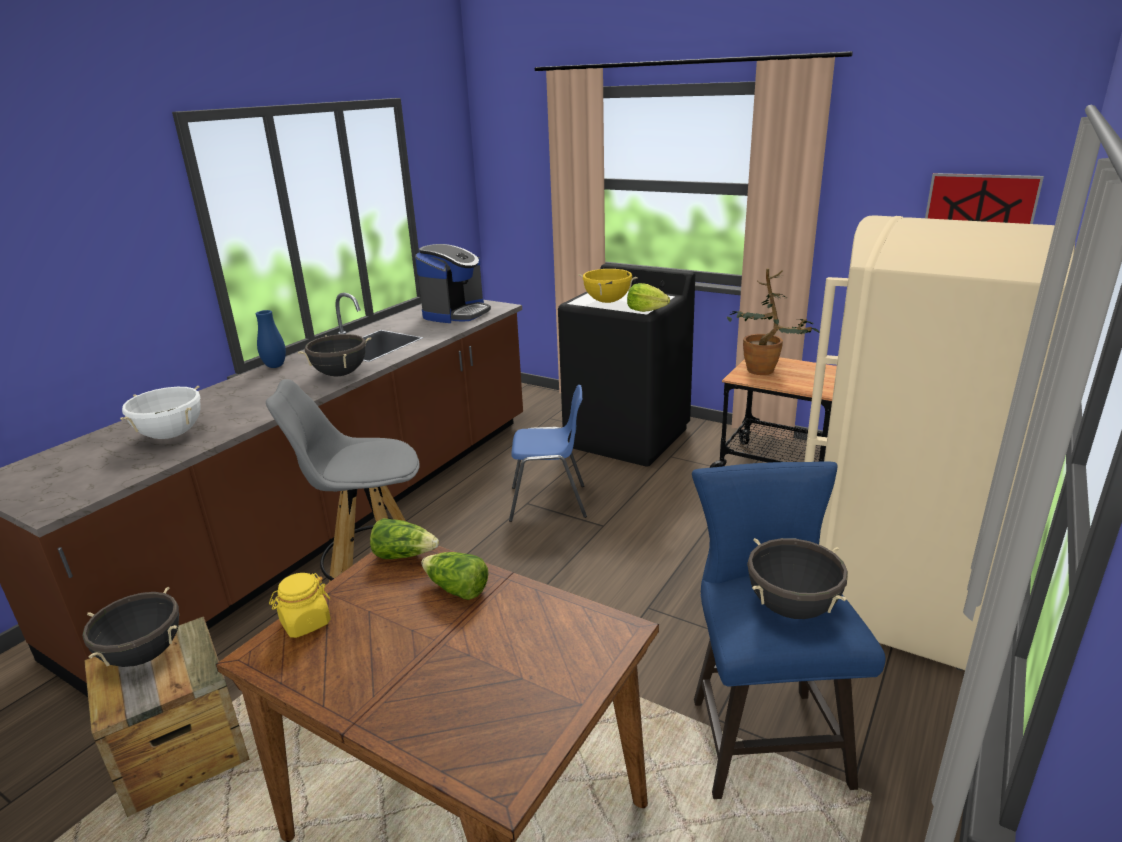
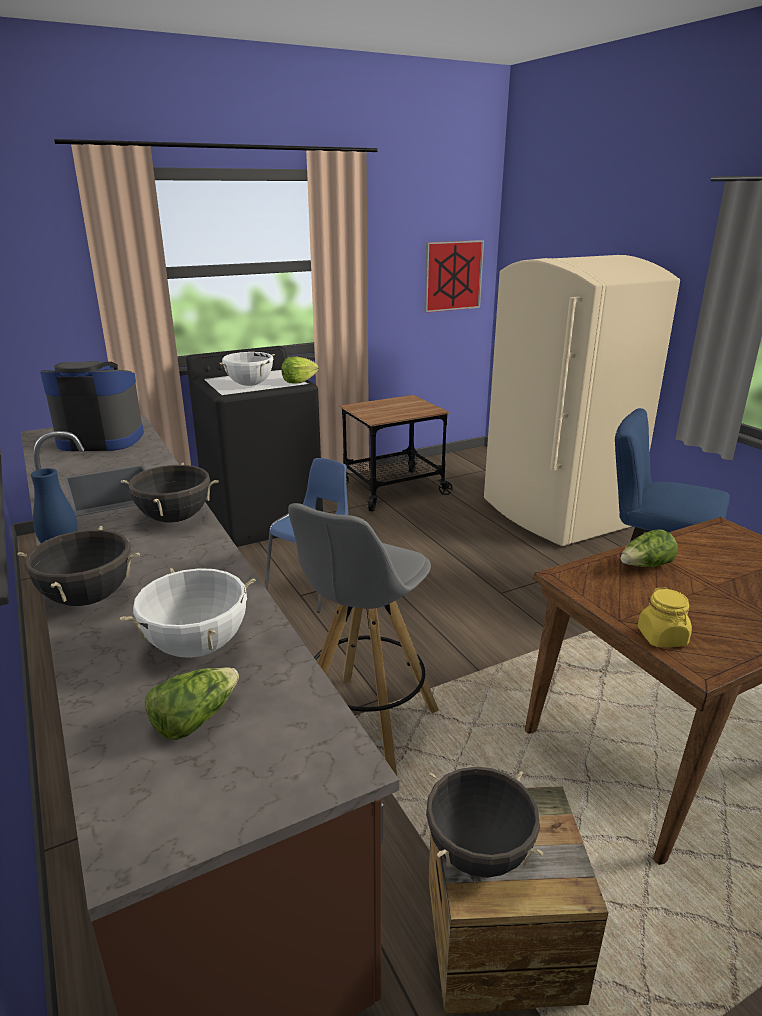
camera: 60 degrees left, 0 degrees up
lettuce [370,518,439,559] -> lettuce moved to [145,667,239,740]
coffee machine [415,244,491,323] -> coffee machine turned 60 degrees counterclockwise [40,361,144,451]
yellow cooking pot [578,268,638,303] -> white cooking pot [219,352,275,386]
potted plant [727,268,820,375] -> none
black cooking pot [747,538,848,619] -> black cooking pot moved to [18,526,140,606]

